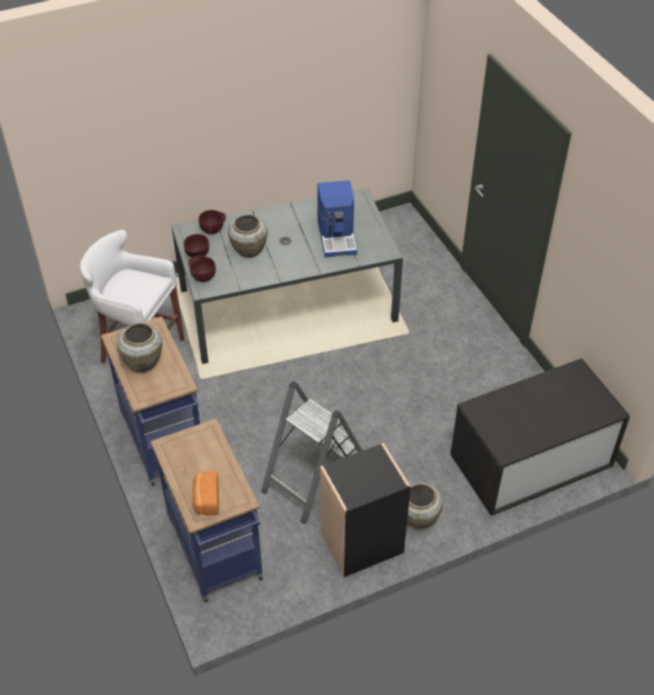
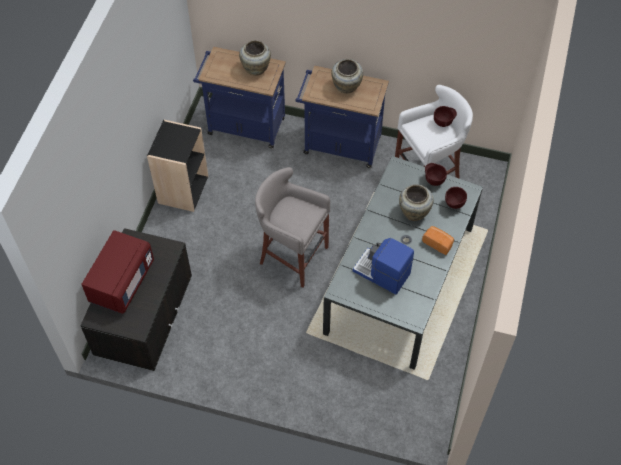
camera: 130 degrees right, 10 degrees up
brown bowl [188,256,216,282] -> brown bowl moved to [434,106,457,127]
bread [193,471,219,515] -> bread moved to [422,226,454,255]
grey step ladder [261,381,363,524] -> none
beige vase [407,482,443,529] -> beige vase moved to [239,40,271,76]
none -> red microwave [81,230,154,314]
none -> grey stool [255,167,330,287]

